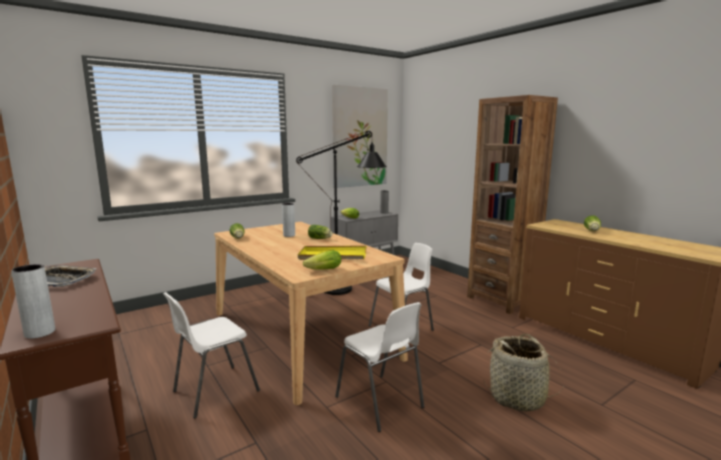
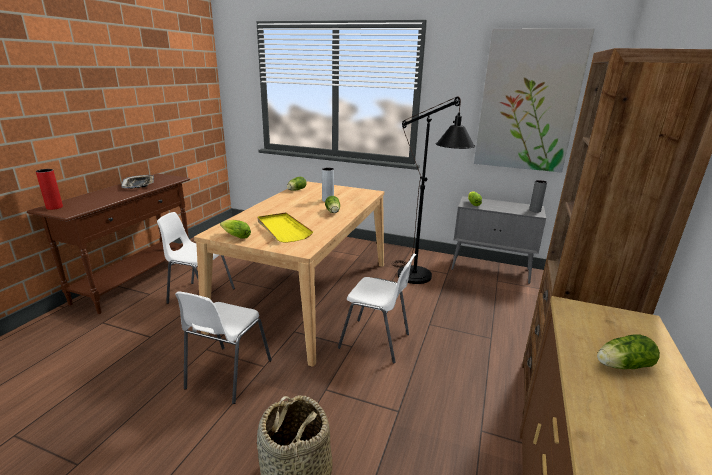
camera: 55 degrees right, 10 degrees up
grey vase [11,264,55,339] -> red vase [36,169,63,210]

